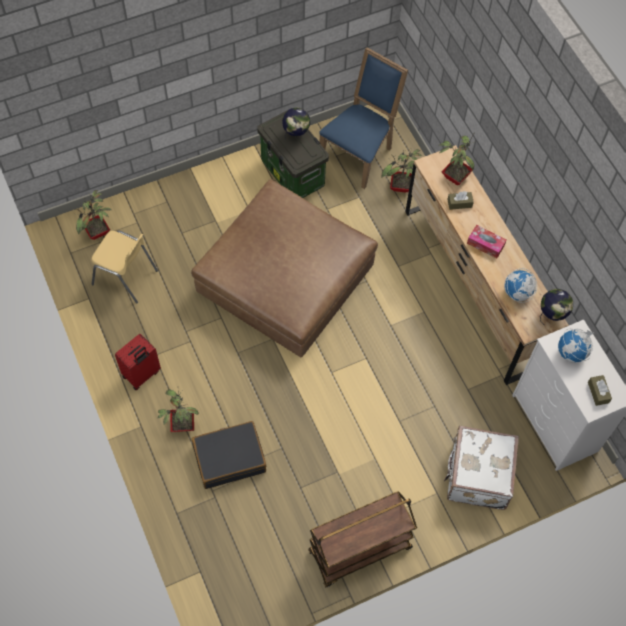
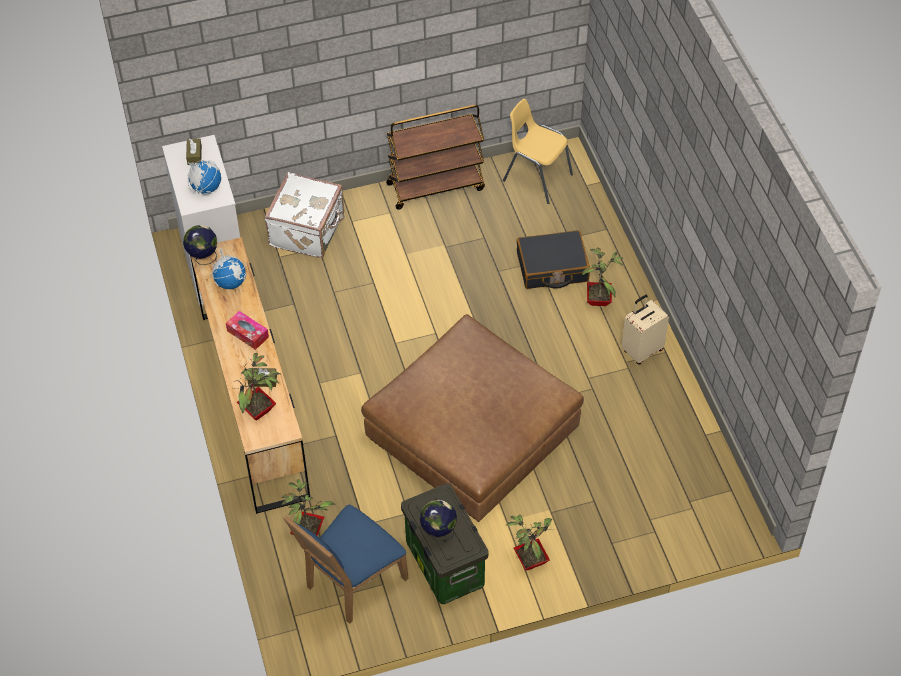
camera: 170 degrees left, 10 degrees down
potted plant [73,190,112,240] -> potted plant moved to [506,515,555,570]
yellow chair [91,230,158,304] -> yellow chair moved to [503,99,573,204]
red suitcase [115,334,161,390] -> beige suitcase [622,295,669,365]

